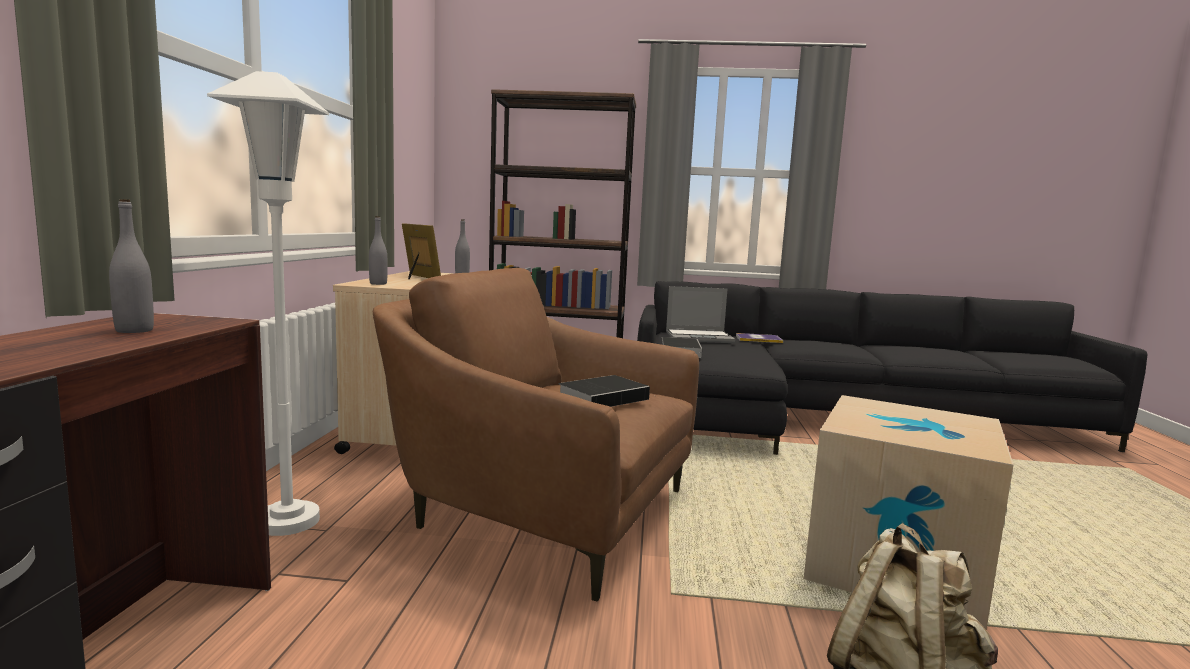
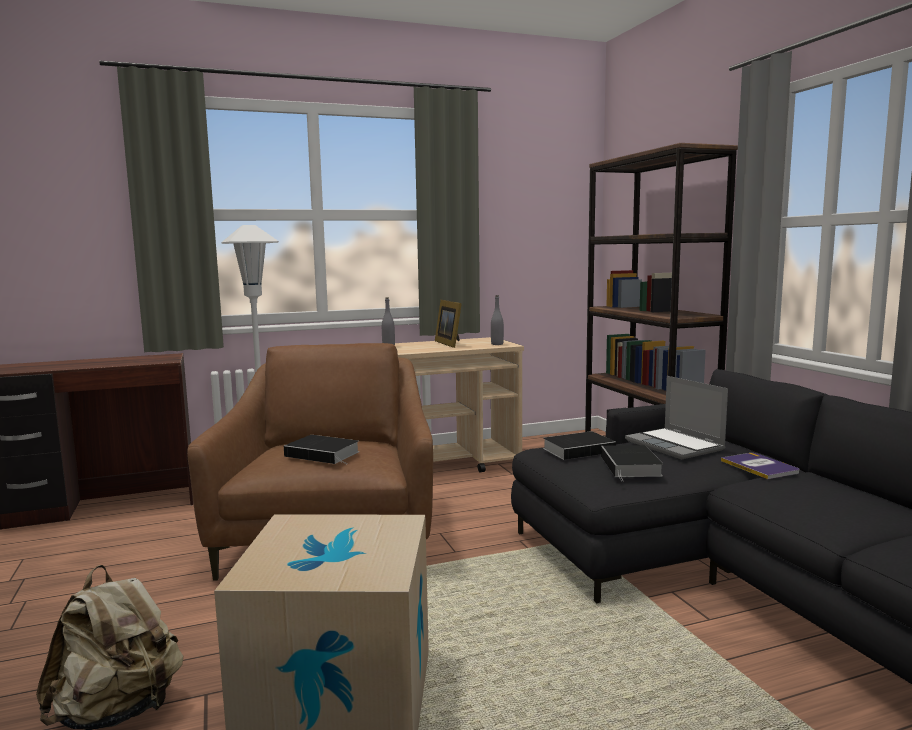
camera: 65 degrees right, 0 degrees up
grey bottle [109,199,154,333] -> none
picture frame [402,223,441,279] -> picture frame turned 135 degrees clockwise [435,300,462,348]
none -> book [601,445,663,480]

